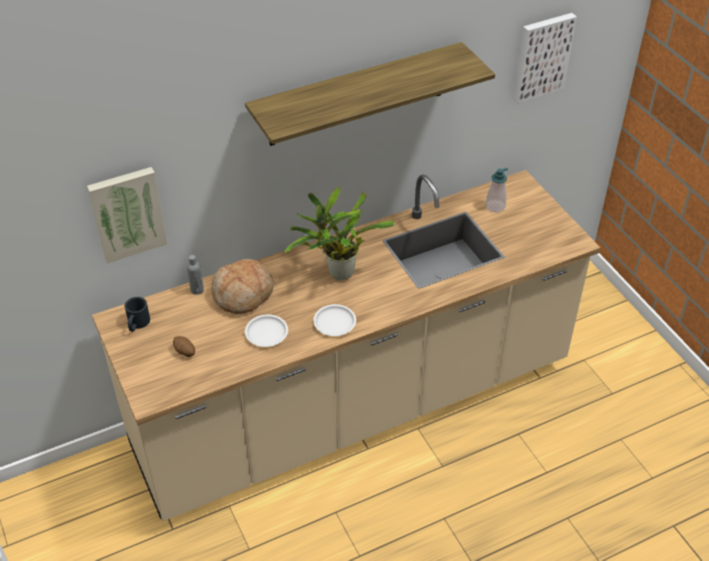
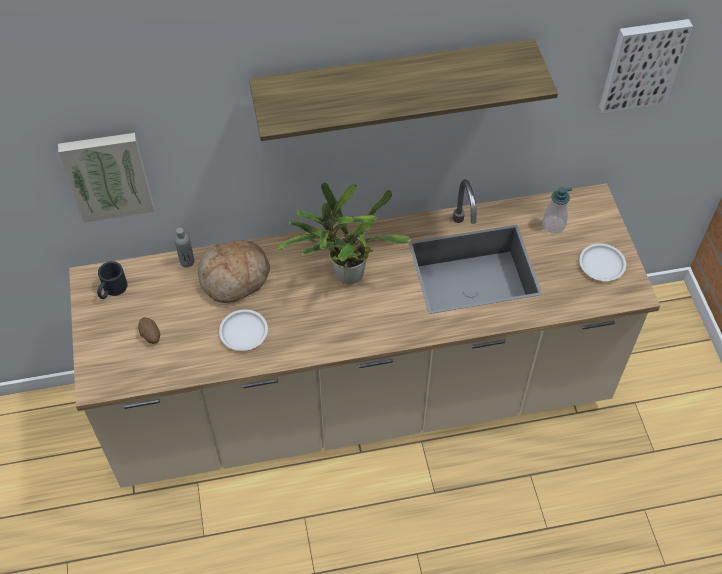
camera: 15 degrees right, 10 degrees up
white plate [313,304,356,336] -> white plate moved to [579,243,626,281]

